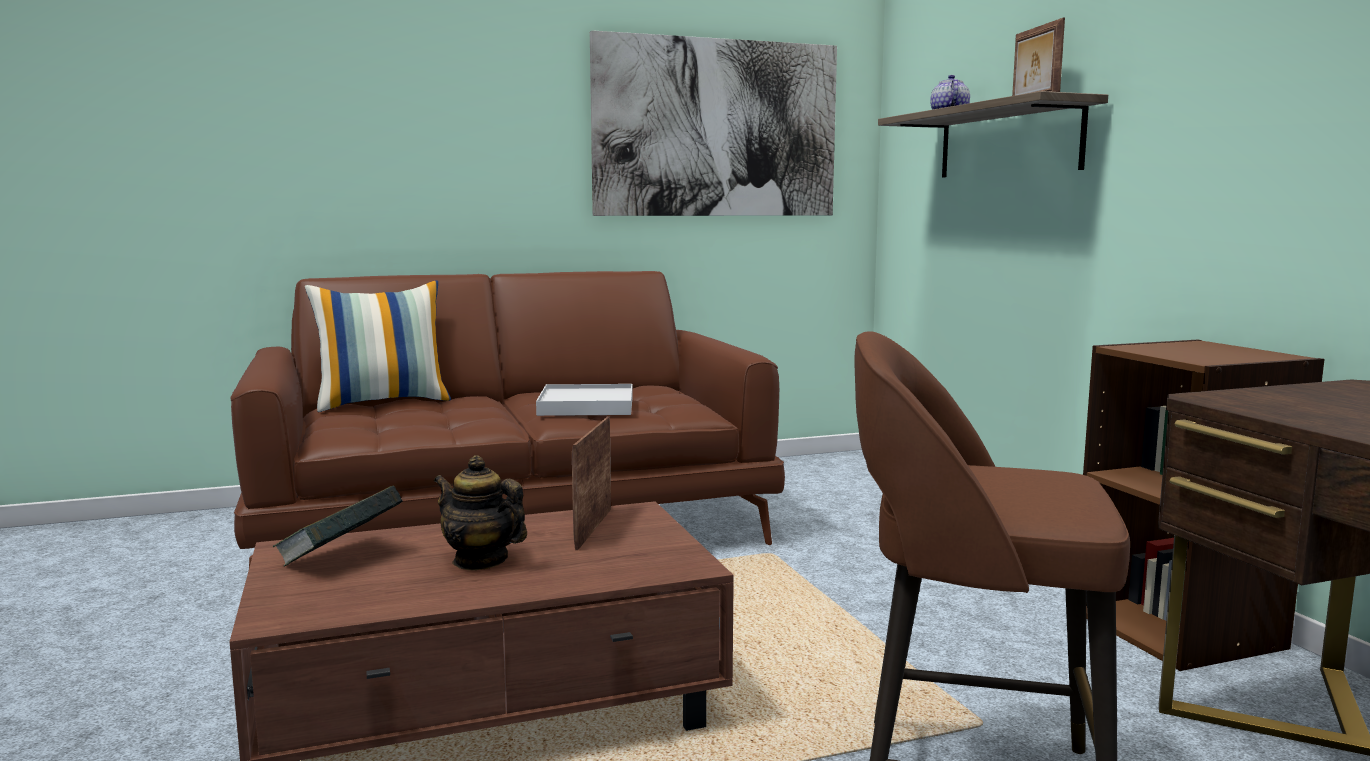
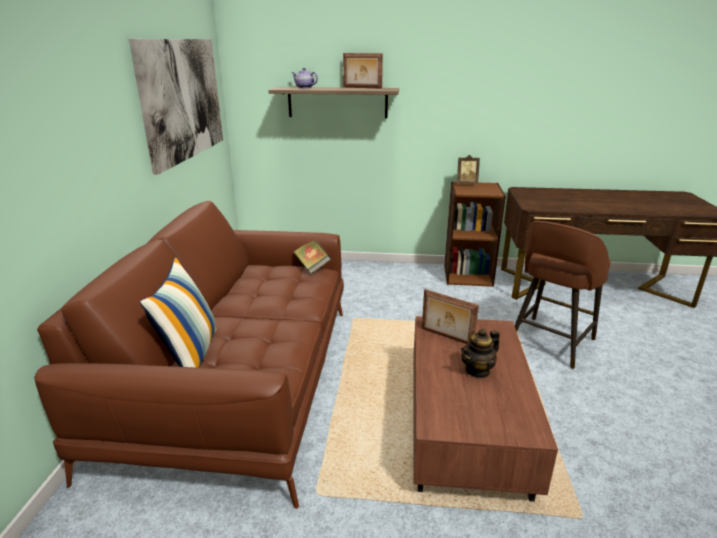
camera: 65 degrees left, 15 degrees up
book [272,486,402,567] -> book moved to [294,240,331,274]
white tray [536,384,633,416] -> none
none -> picture frame [457,155,480,184]

